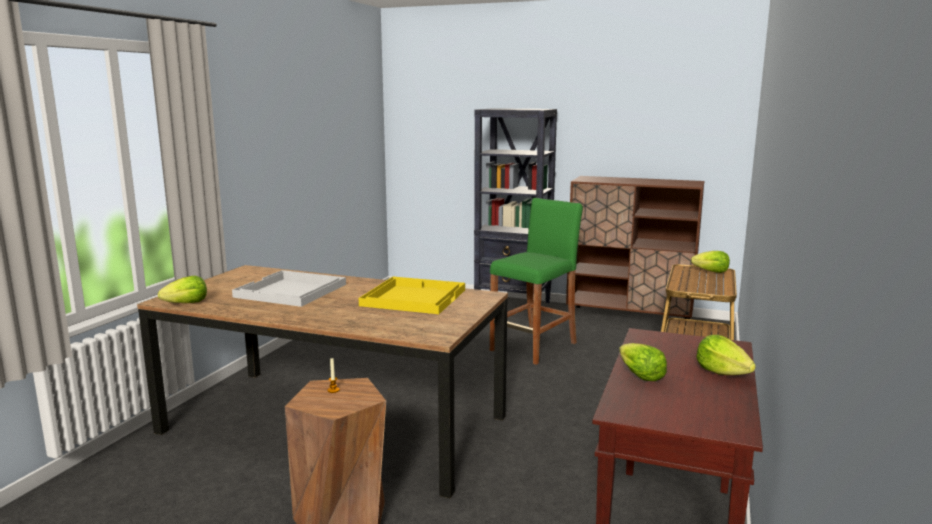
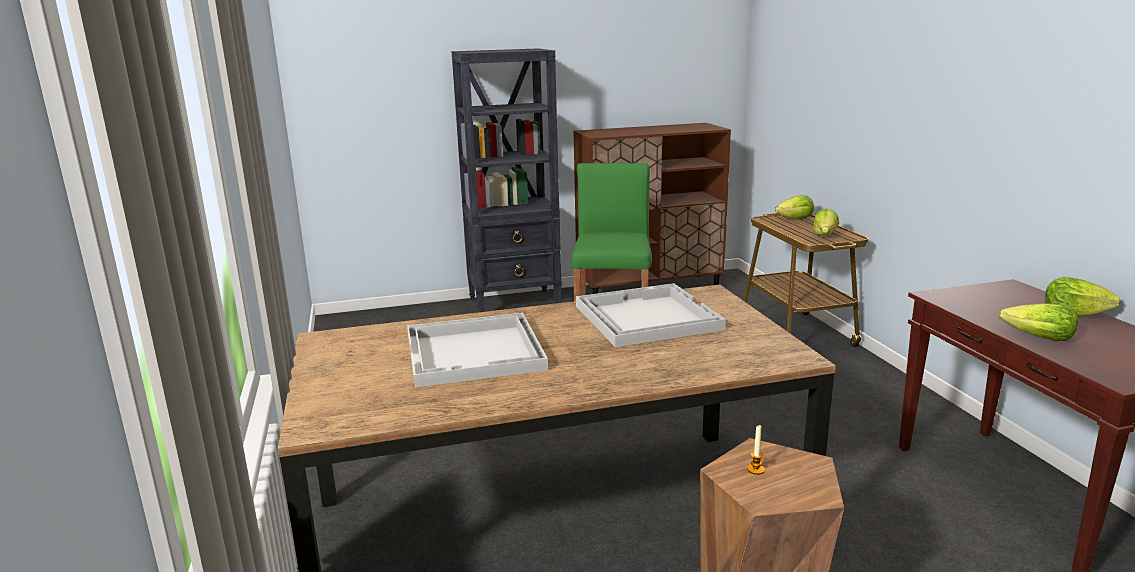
camera: 35 degrees left, 5 degrees up
lettuce [158,276,207,303] -> lettuce moved to [813,209,839,236]
yellow tray [359,277,465,314] -> white tray [576,283,726,347]

